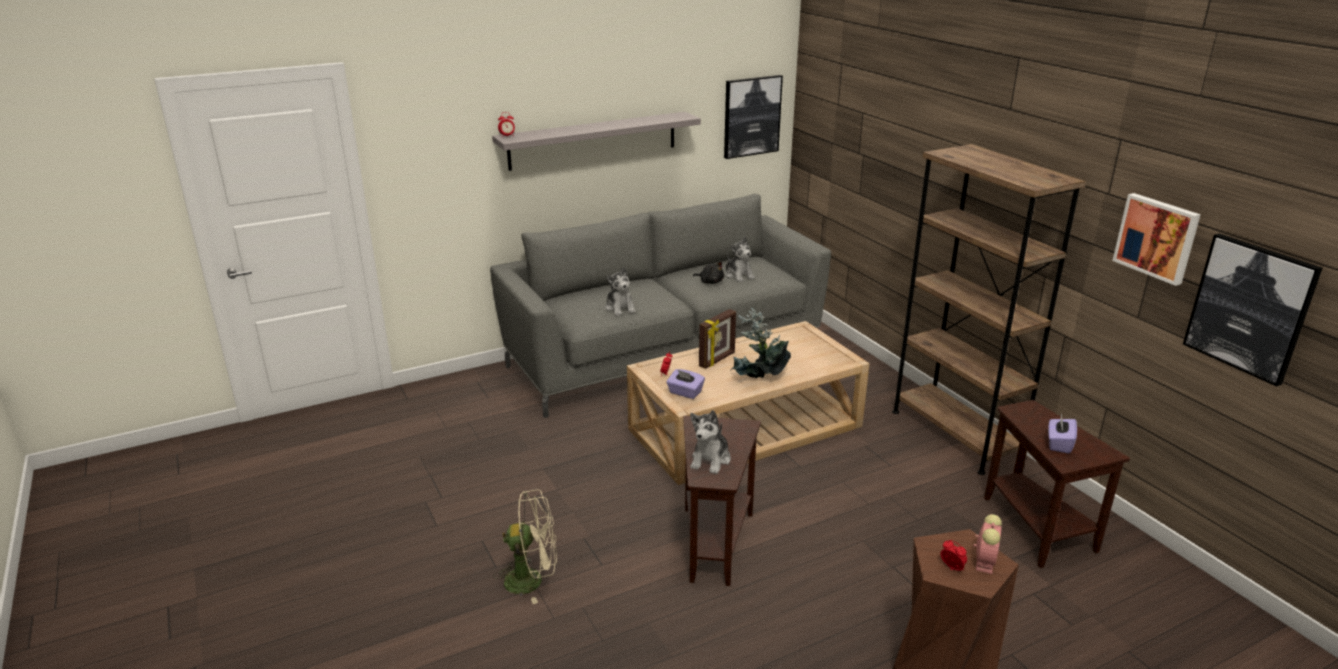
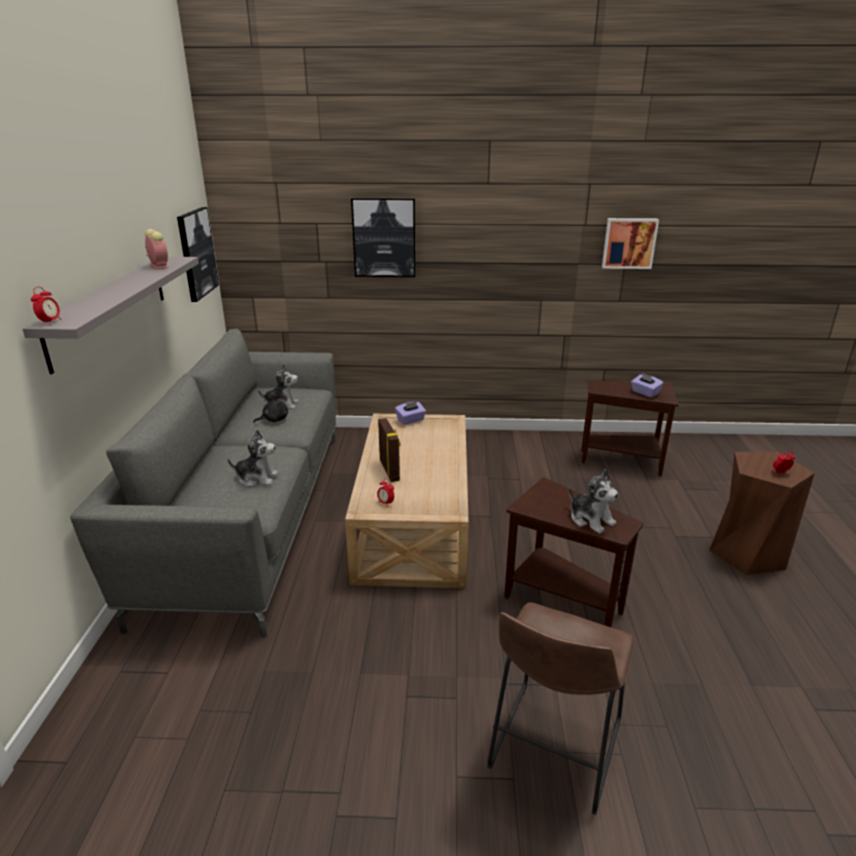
camera: 60 degrees left, 0 degrees up
beige fan [493,489,557,604] -> brown stool [487,603,635,815]
purple tissue box [666,369,705,399] -> purple tissue box moved to [395,401,426,425]
potted plant [731,307,791,378] -> none
brown bookcase [892,144,1086,475] -> none
alarm clock [974,514,1002,574] -> alarm clock moved to [145,229,169,269]
picture [1183,233,1323,387] -> picture moved to [351,198,416,277]

